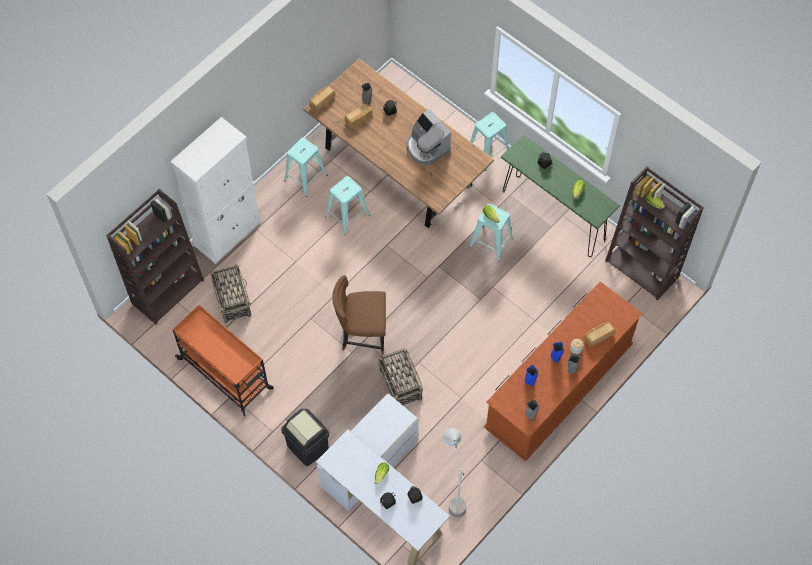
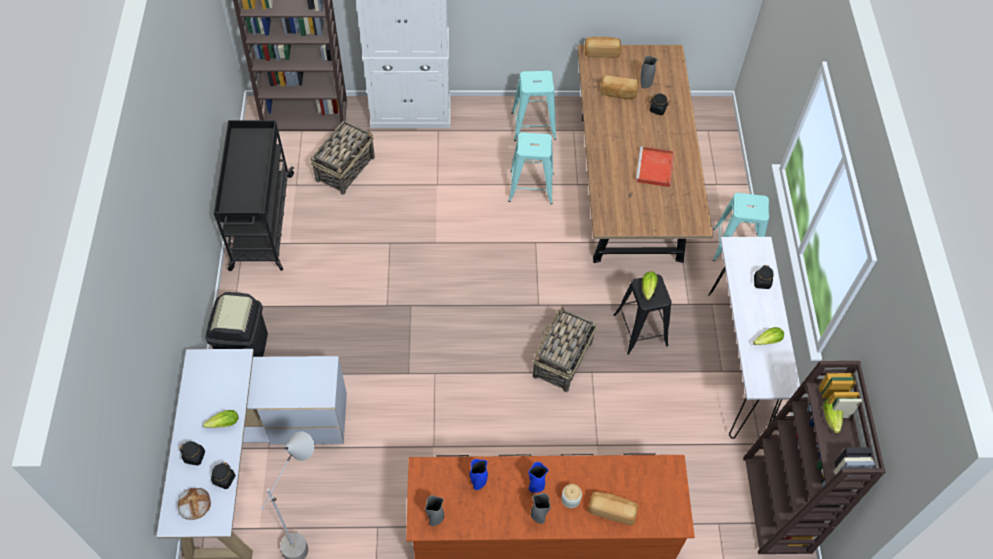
camera: 45 degrees right, 5 degrees down
orange cart [172,305,274,417] -> black cart [214,120,294,271]
brown chair [332,275,386,355] -> none
basket [378,349,423,405] -> basket moved to [533,307,597,392]
coffee machine [406,109,451,165] -> red tray [636,147,674,187]
turquoise stool [469,204,513,261] -> black stool [613,274,671,355]
green console table [501,135,620,257] -> white console table [708,237,800,439]
none -> bread [178,488,211,520]

